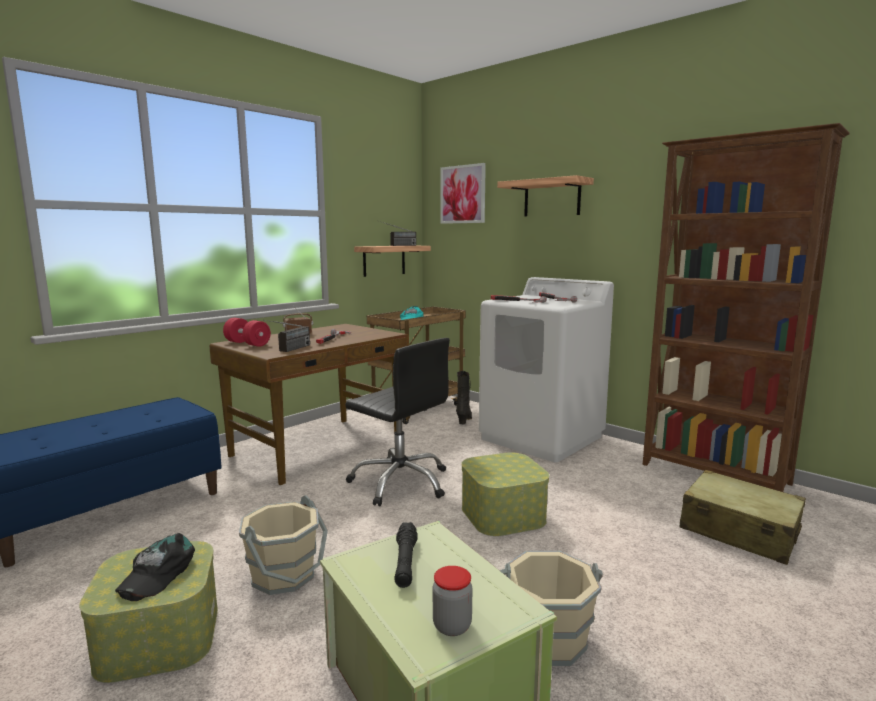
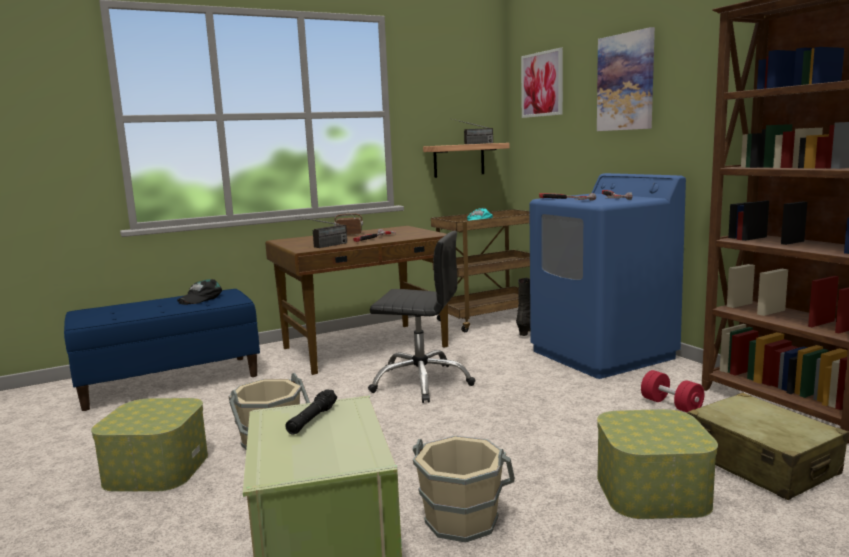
camera: 20 degrees right, 0 degrees up
black cap [115,533,195,601] -> black cap moved to [177,279,222,305]
red dumbbell [223,318,271,347] -> red dumbbell moved to [641,370,704,412]
black office chair [345,338,450,506] -> black office chair turned 45 degrees counterclockwise [368,231,476,403]
jar [433,566,472,636] -> none
storage box [461,452,550,536] -> storage box moved to [597,409,718,519]
white washing machine [479,277,614,462] -> blue washing machine [529,173,686,379]
shelf [497,175,594,216] -> picture [597,27,655,131]

